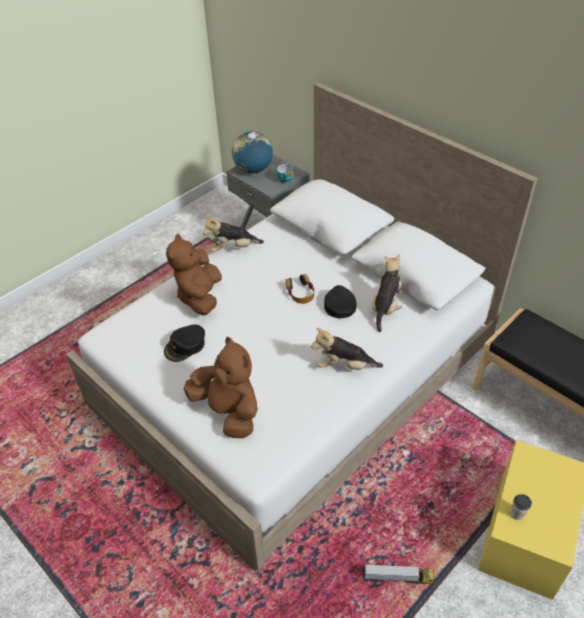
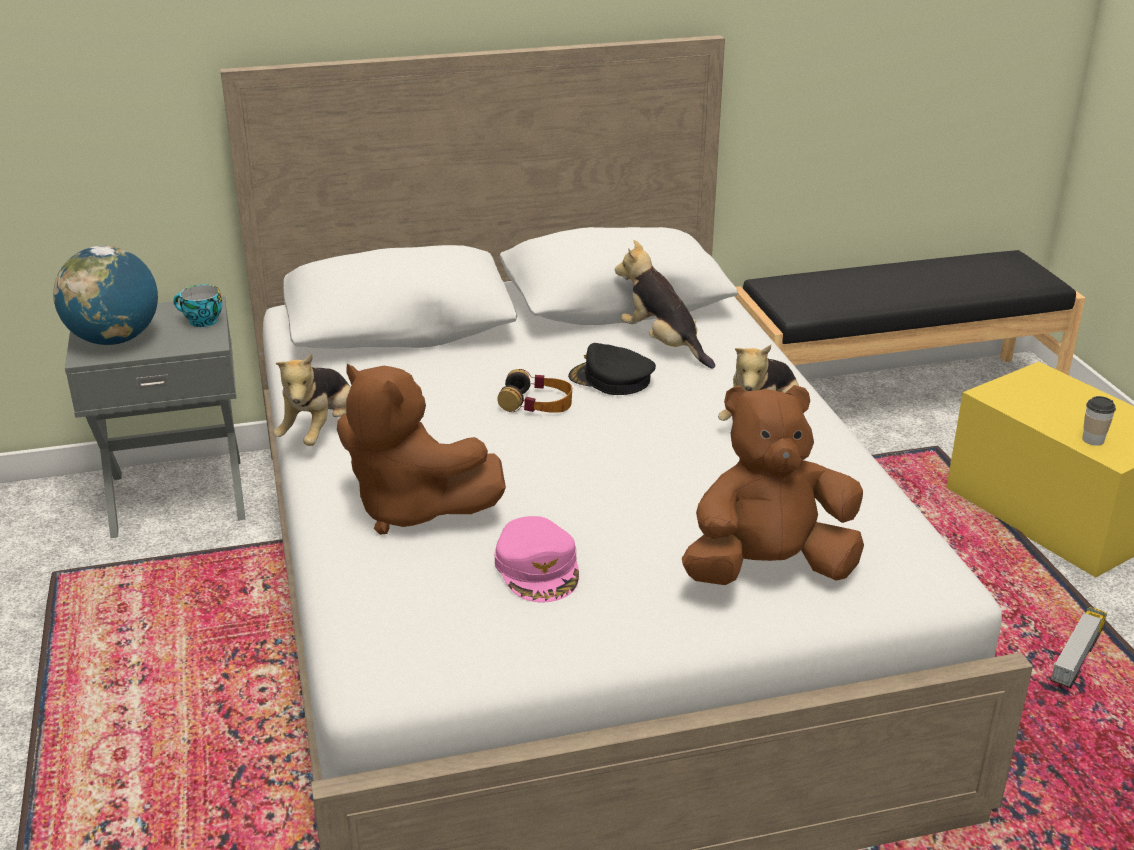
camera: 60 degrees left, 15 degrees down
black cap [164,324,205,362] -> pink cap [495,516,579,602]

